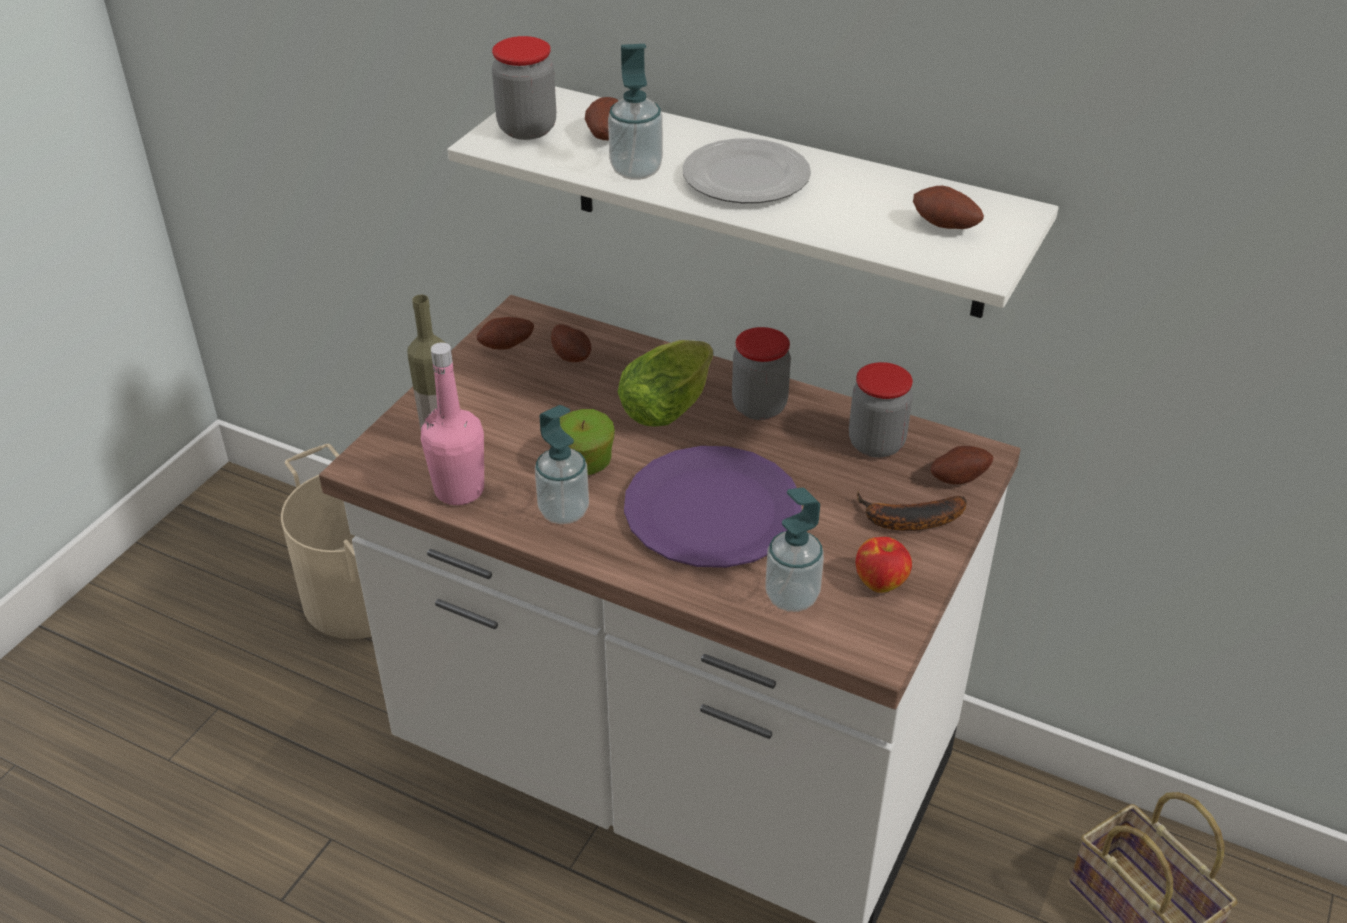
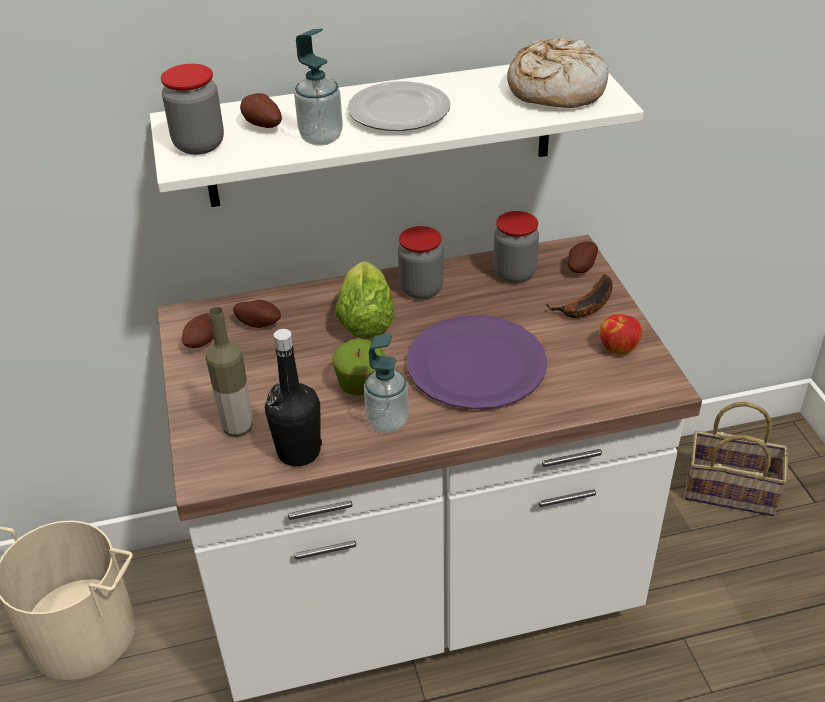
camera: 40 degrees left, 0 degrees up
pink bottle [421,342,484,505] -> black bottle [265,329,322,466]
soap dispenser [766,488,824,612] -> none
potato [913,186,984,229] -> bread [507,38,609,108]

